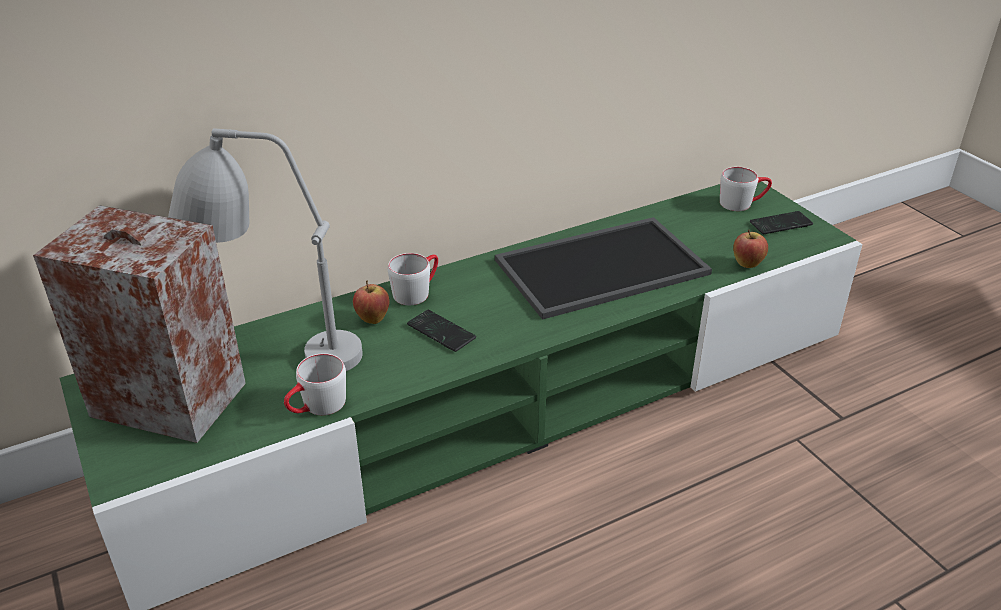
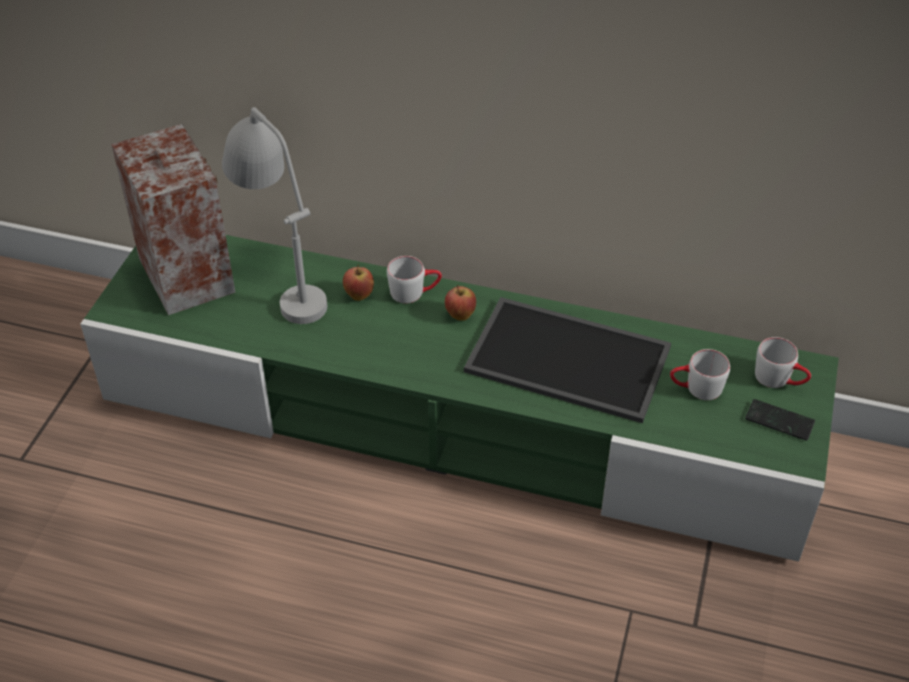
camera: 45 degrees right, 10 degrees up
grey mug [284,353,346,415] -> grey mug moved to [670,349,730,400]
phone [407,310,476,352] -> none
apple [733,230,768,268] -> apple moved to [445,285,476,321]

